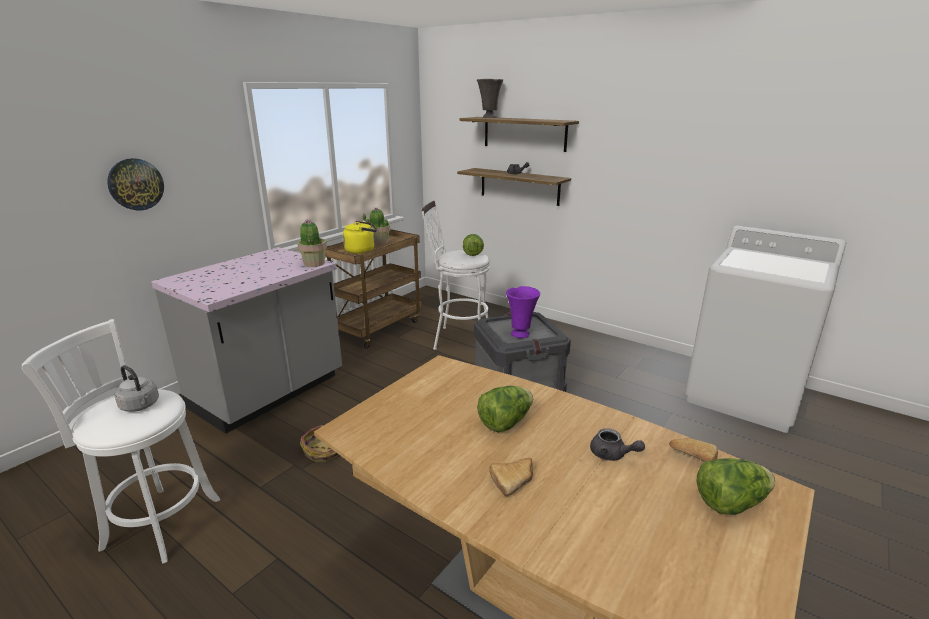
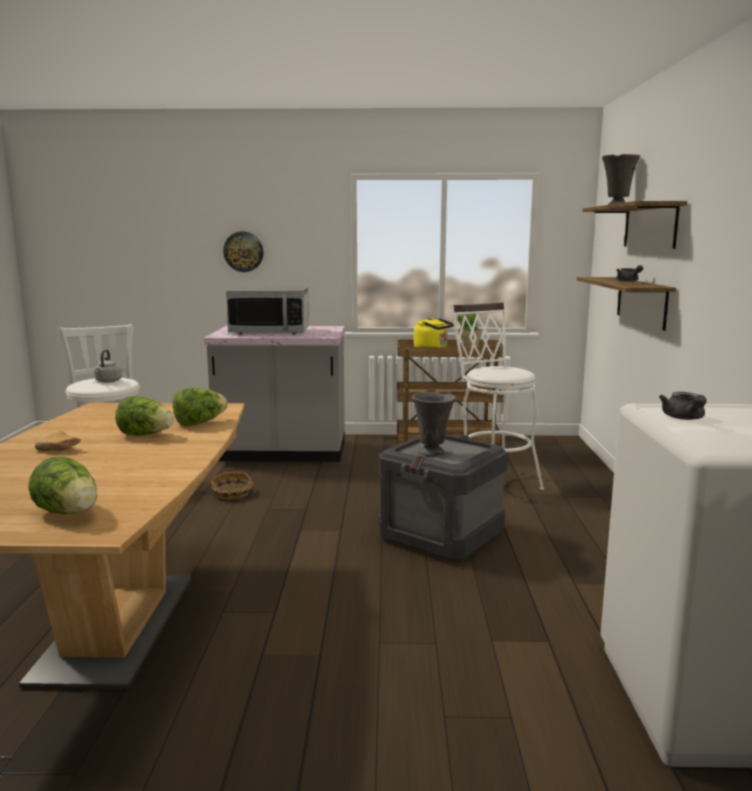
camera: 55 degrees right, 10 degrees down
potted plant [297,219,327,267] -> none
lettuce [463,234,484,256] -> lettuce moved to [173,388,228,426]
purple vase [506,286,540,338] -> grey vase [412,392,456,456]
grey teapot [590,428,645,461] -> grey teapot moved to [659,392,707,420]
bread [669,438,718,462] -> none
none -> microwave [226,287,309,334]

